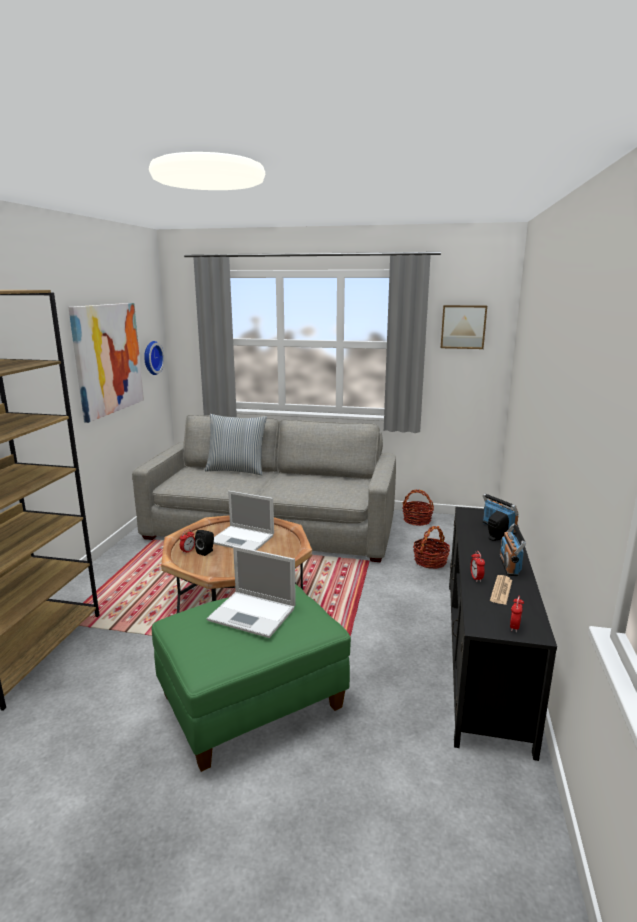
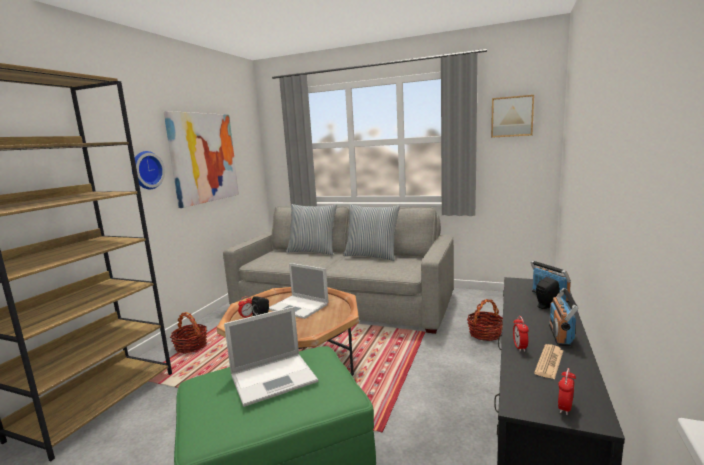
camera: 10 degrees right, 5 degrees down
wall clock [144,341,165,375] -> wall clock moved to [132,151,165,189]
laptop [207,546,296,638] -> laptop turned 60 degrees counterclockwise [224,306,318,407]
basket [403,490,434,526] -> basket moved to [170,312,207,354]
none -> pillow [343,204,400,261]

